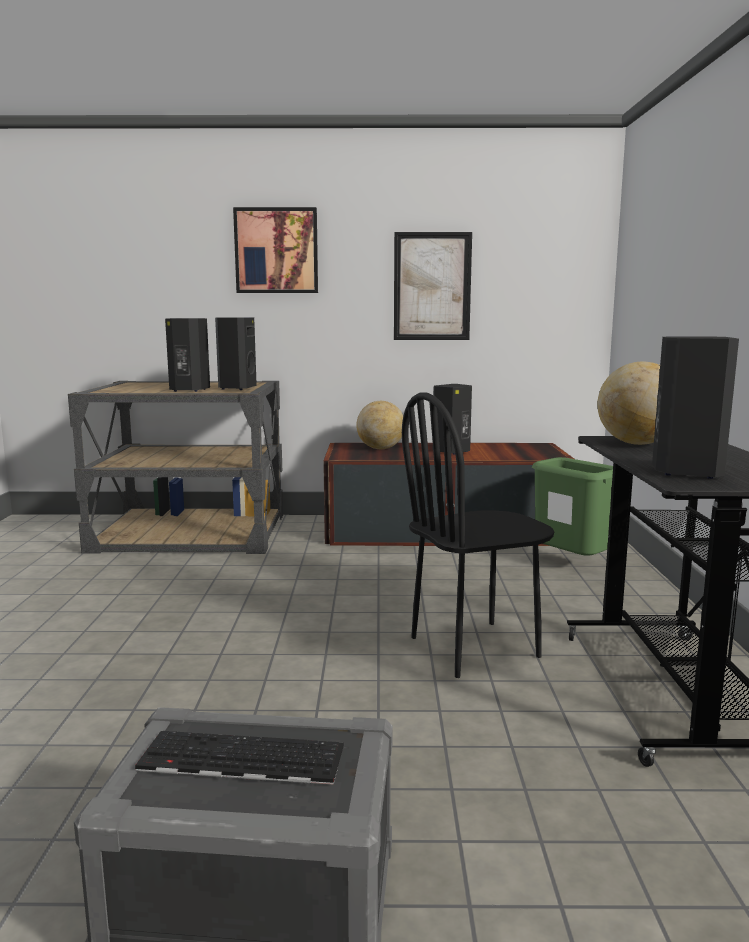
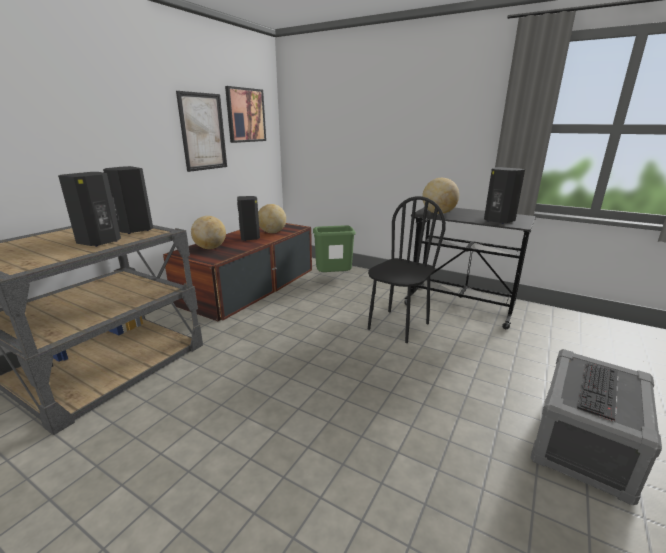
camera: 60 degrees left, 10 degrees up
picture [233,207,318,293] -> picture moved to [225,86,266,143]
black chair [402,392,554,678] -> black chair turned 150 degrees counterclockwise [368,196,446,343]
none -> globe [258,204,286,233]

